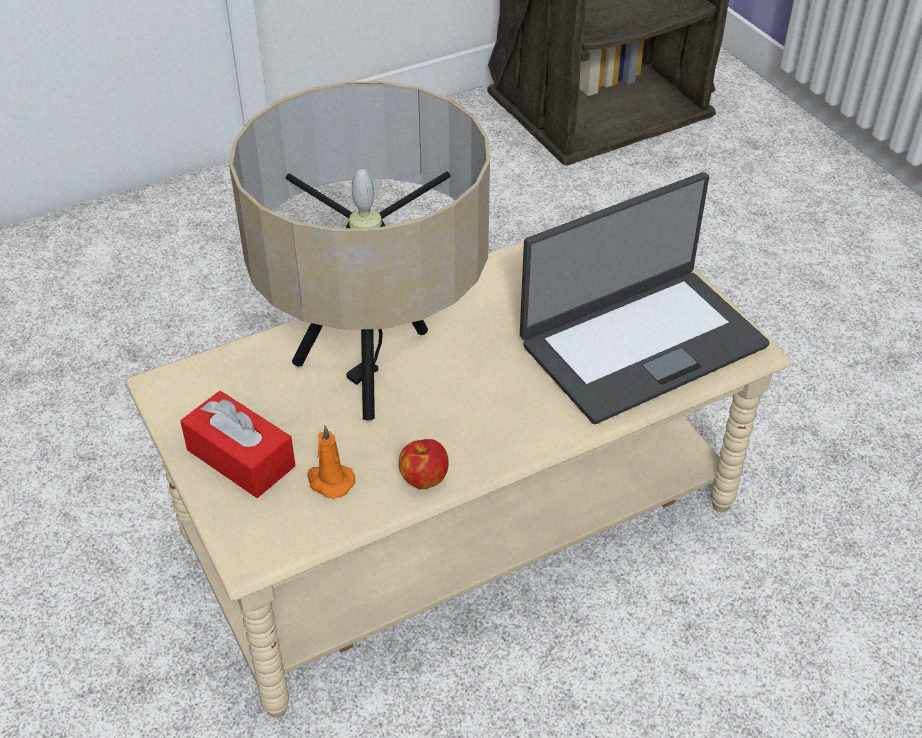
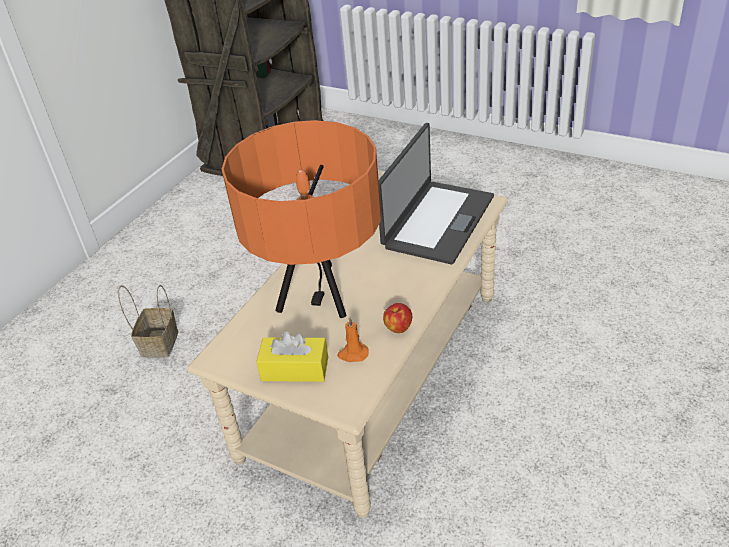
camera: 30 degrees left, 5 degrees down
red tissue box [180,391,296,498] -> yellow tissue box [256,331,328,382]
beige table lamp [229,81,490,420] -> orange table lamp [221,120,381,318]
none -> basket [118,285,178,358]

